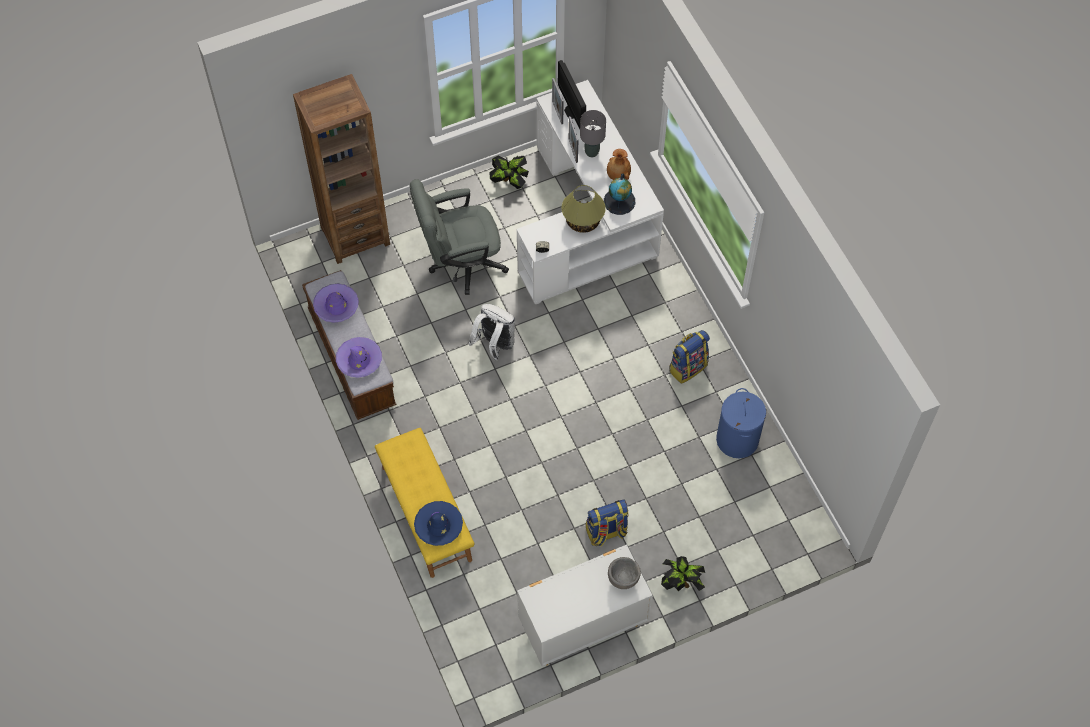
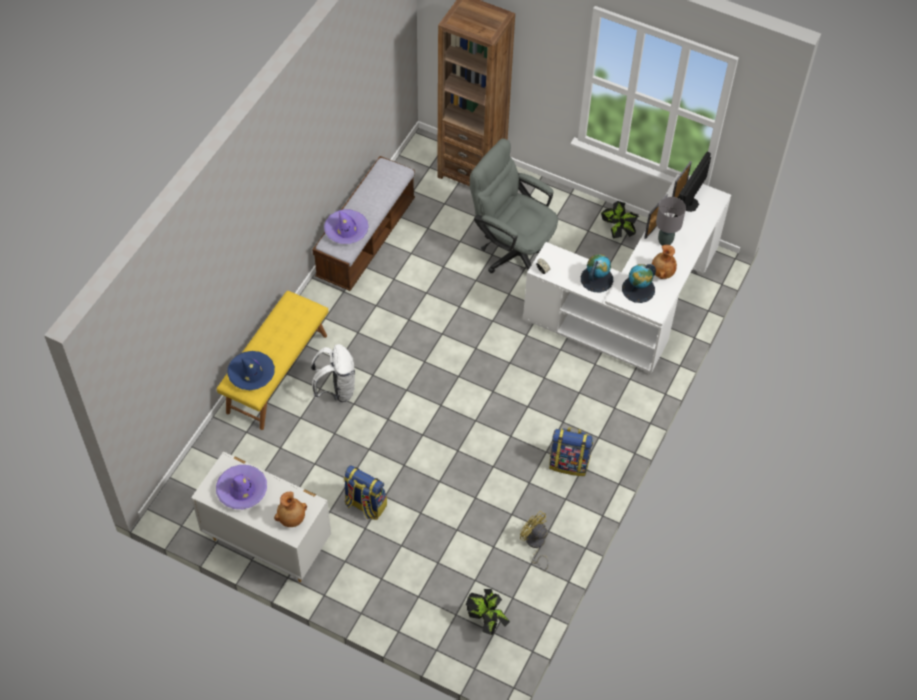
camera: 50 degrees right, 5 degrees down
purple hat [313,284,359,323] -> purple hat moved to [216,465,267,509]
white backpack [468,304,515,361] -> white backpack moved to [311,344,355,402]
table lamp [562,185,606,233] -> globe [581,254,613,292]
grey bowl [608,557,641,589] -> brown vase [274,492,307,527]
potted plant [661,556,705,591] -> potted plant moved to [466,589,510,635]
blue laundry basket [716,388,766,458] -> yellow fan [520,511,549,571]

